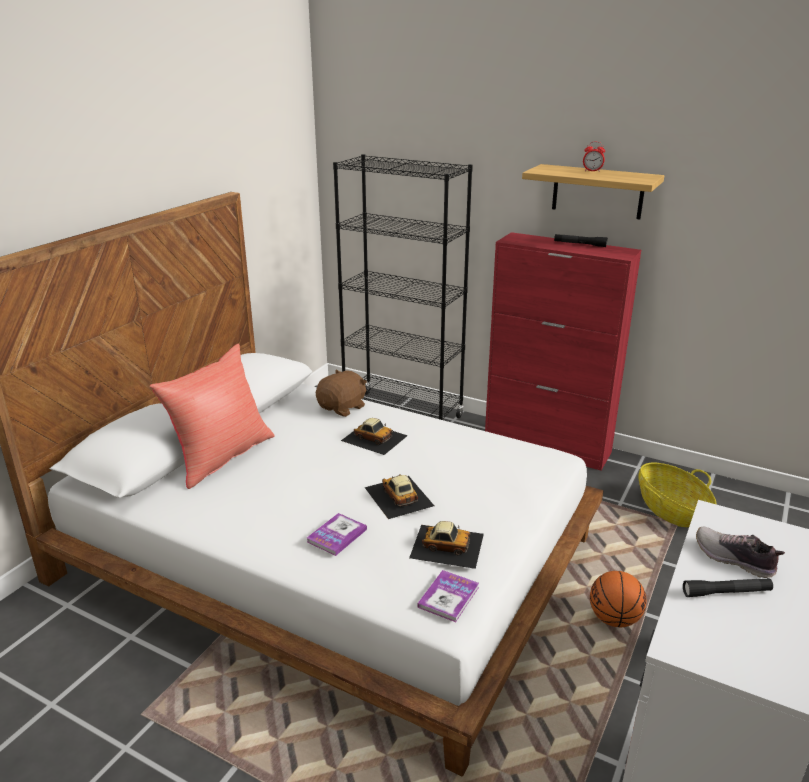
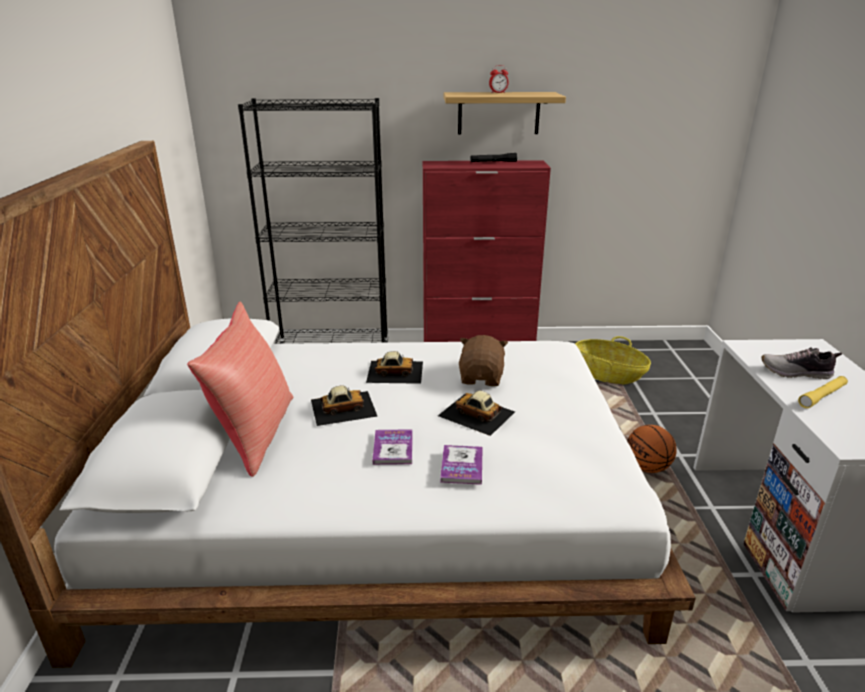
camera: 30 degrees left, 0 degrees up
brown plush toy [316,370,367,417] -> brown plush toy moved to [459,335,508,386]
toy car [409,521,484,569] -> toy car moved to [311,385,377,426]
book [418,570,479,622] -> book moved to [373,429,413,465]
black flashlight [683,578,773,597] -> yellow flashlight [798,376,848,408]

